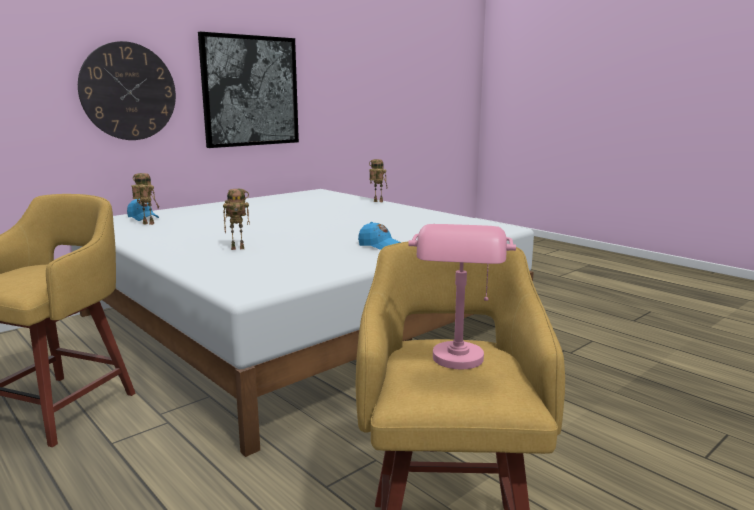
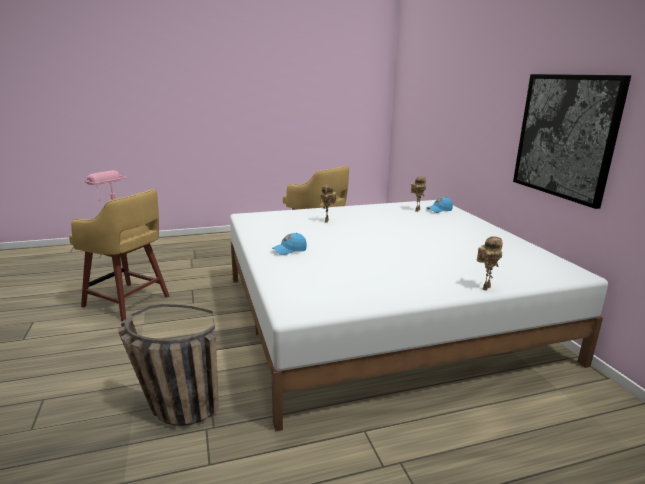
camera: 115 degrees right, 5 degrees up
wall clock [78,41,176,140] -> none
none -> basket [118,304,219,426]

